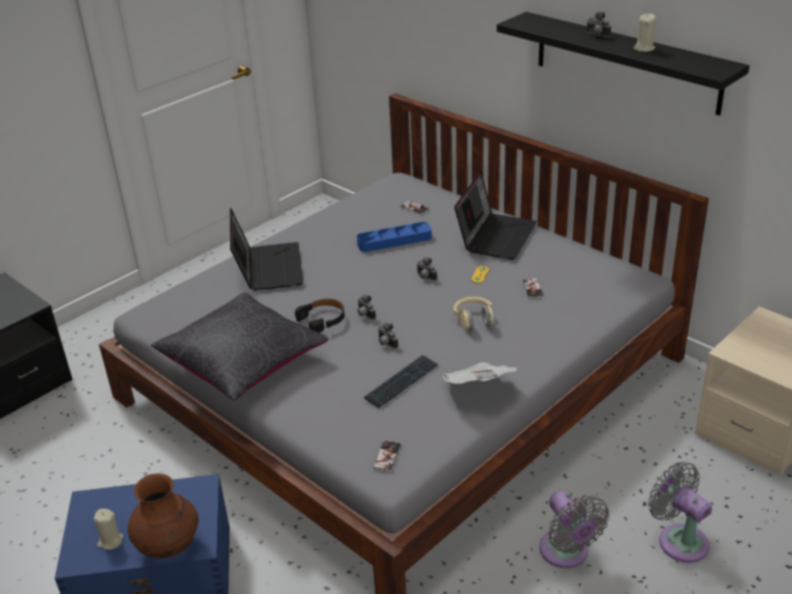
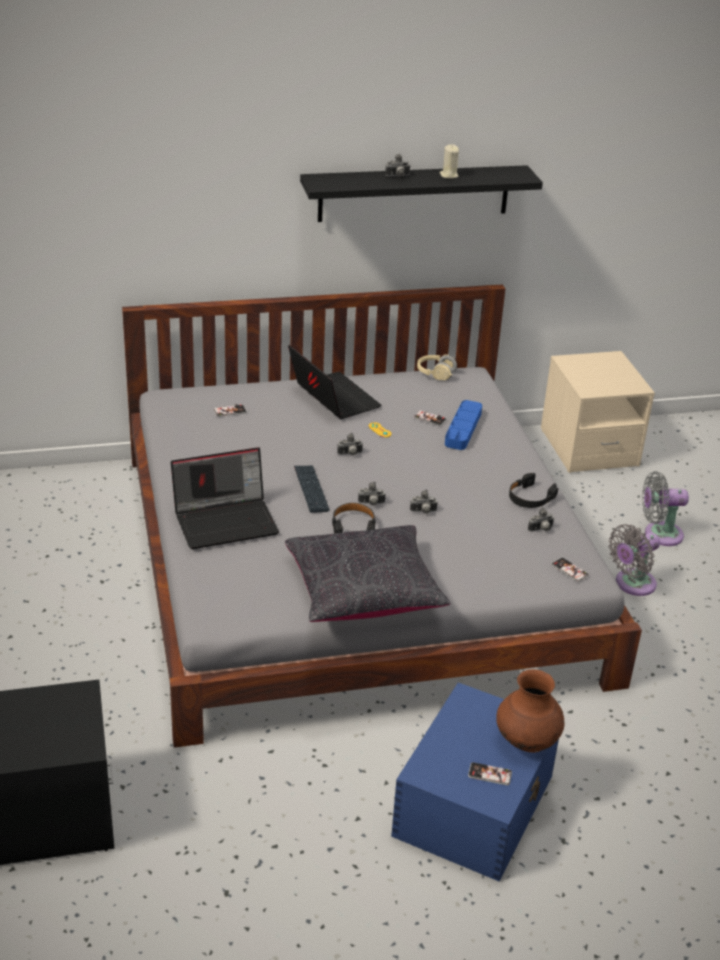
camera: 60 degrees left, 0 degrees up
beige candle [94,509,124,550] -> phone [468,762,512,786]
laptop [230,208,303,291] -> laptop turned 135 degrees clockwise [171,447,279,549]
blue tray [357,222,432,252] -> blue tray moved to [445,400,482,450]
keyboard [364,355,439,408] -> keyboard moved to [294,465,330,513]
newspaper [443,362,517,384] -> black headphones [509,473,558,508]
beige headphones [454,297,493,330] -> beige headphones moved to [417,354,457,380]
grey fan [539,491,609,568] -> grey fan turned 135 degrees clockwise [608,524,660,596]
none -> camera [528,507,554,532]

